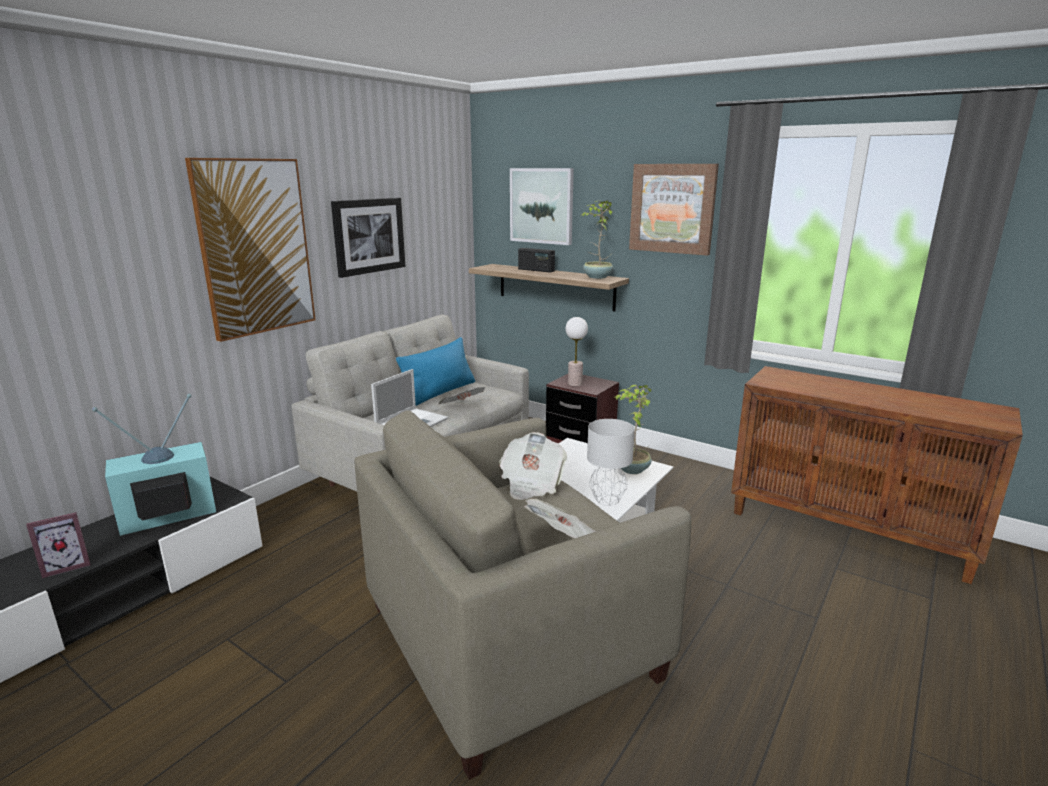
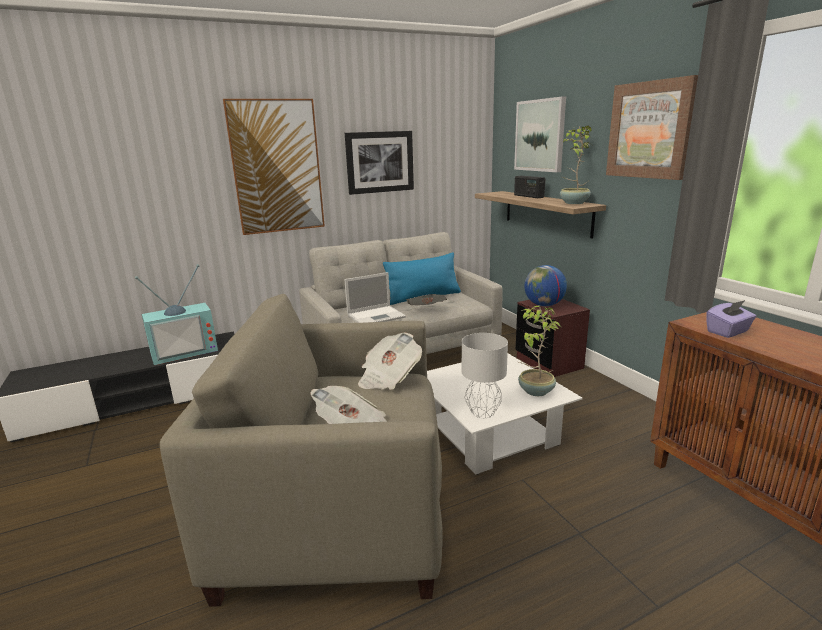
camera: 30 degrees right, 0 degrees up
picture frame [26,512,91,578] -> none
television [92,394,216,536] -> television turned 150 degrees clockwise [135,264,218,365]
table lamp [565,317,588,386] -> globe [524,265,567,306]
none -> purple tissue box [706,300,756,338]

